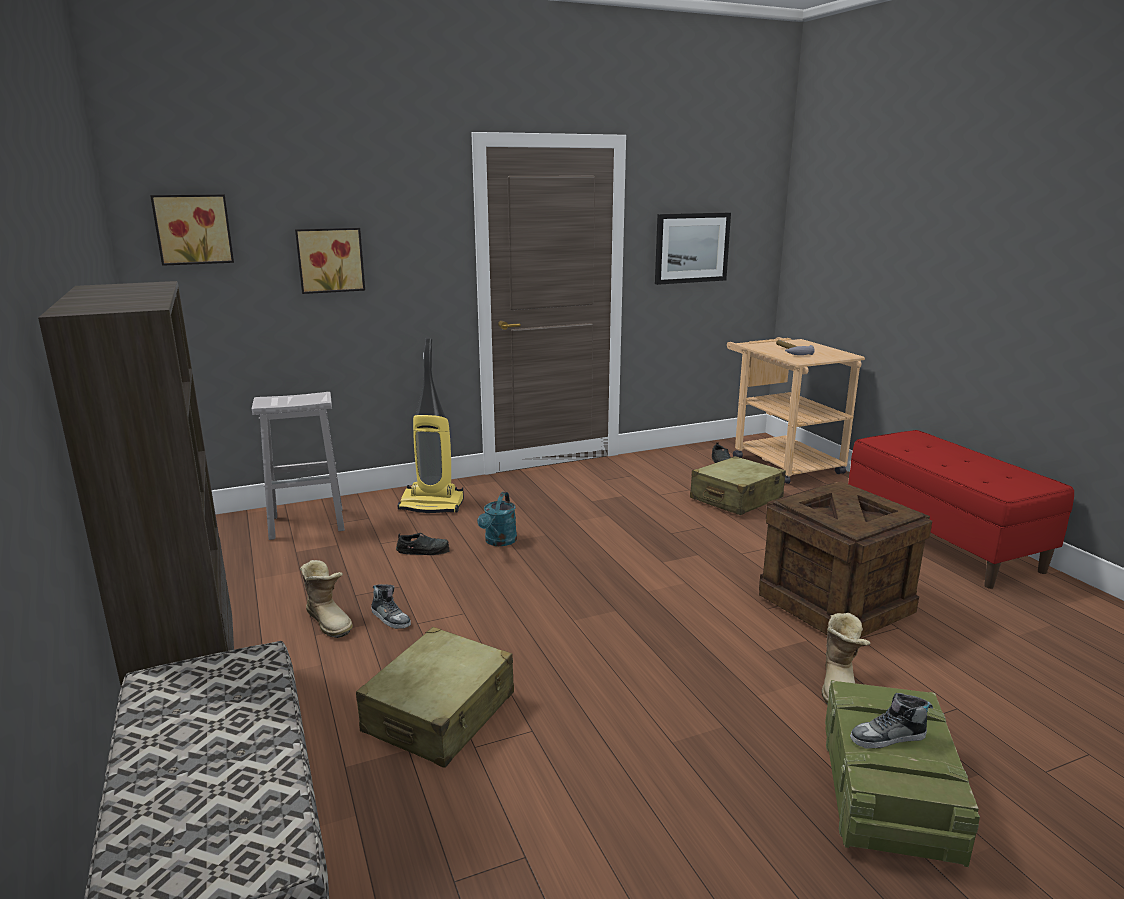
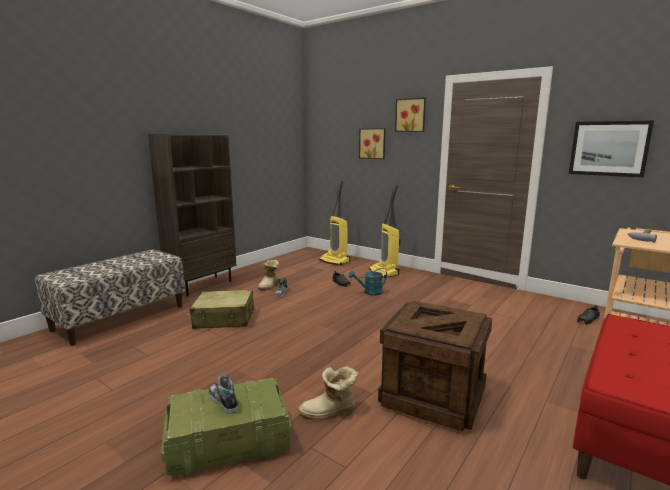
camera: 60 degrees right, 5 degrees down
picture [150,194,234,266] -> picture moved to [395,98,426,132]
white stool [252,392,345,540] -> vacuum cleaner [319,181,350,266]
beige suitcase [690,456,786,515] -> none

